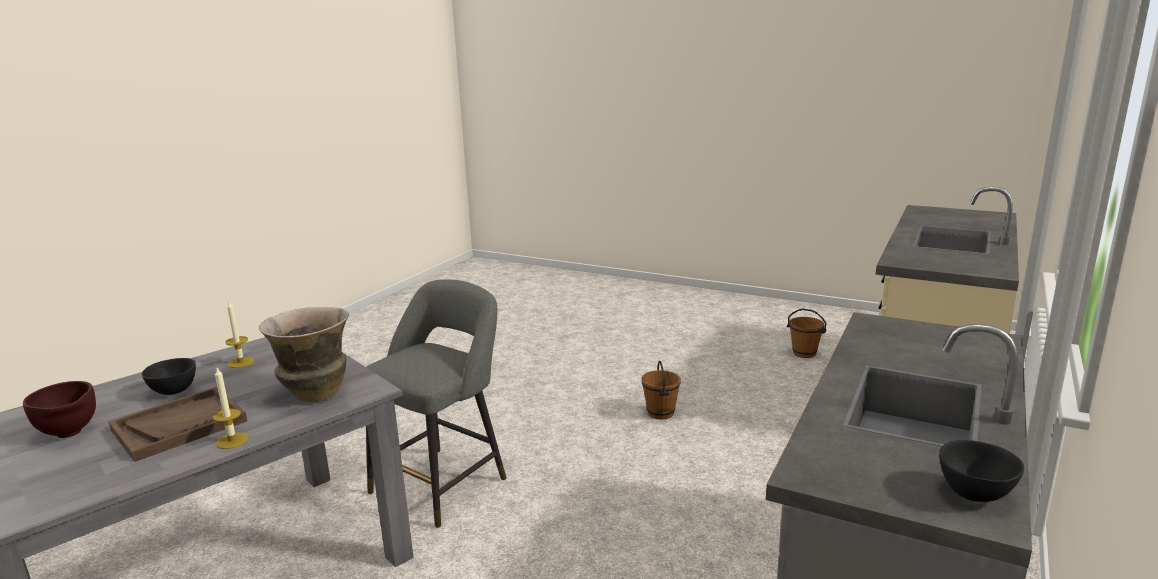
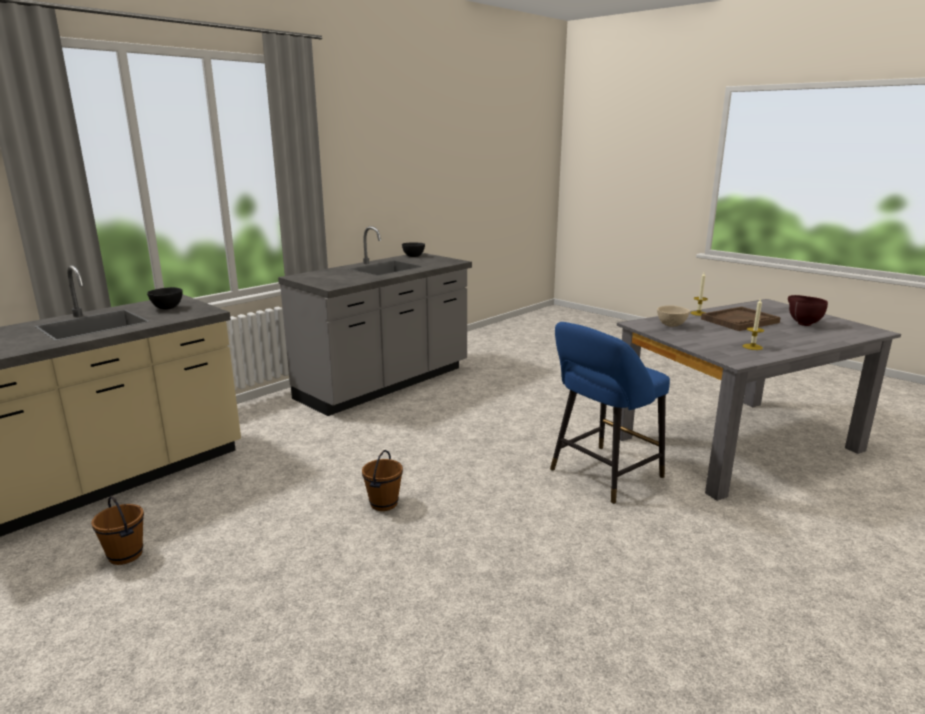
camera: 165 degrees left, 0 degrees up
black bowl [142,358,196,395] -> black bowl moved to [147,287,183,309]
vase [259,307,349,402] -> beige bowl [657,305,690,327]
grey stool [366,279,507,528] -> blue stool [550,322,670,504]

